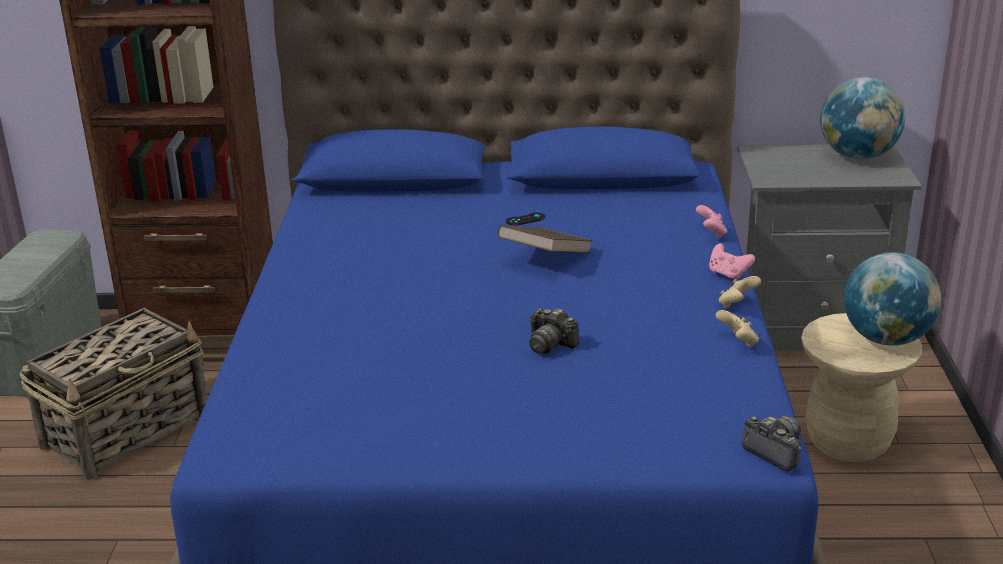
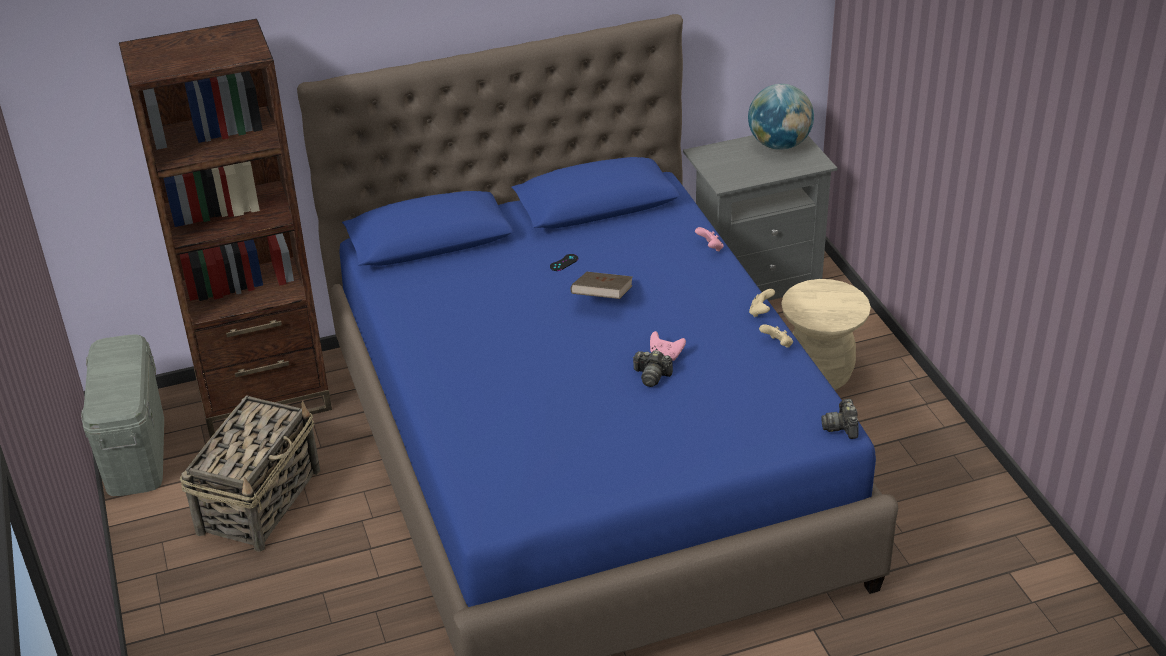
camera: 20 degrees left, 10 degrees up
pink game controller [709,243,755,281] -> pink game controller moved to [650,331,686,361]
camera [742,416,802,471] -> camera turned 120 degrees counterclockwise [821,399,858,439]
globe [844,252,941,346] -> none

